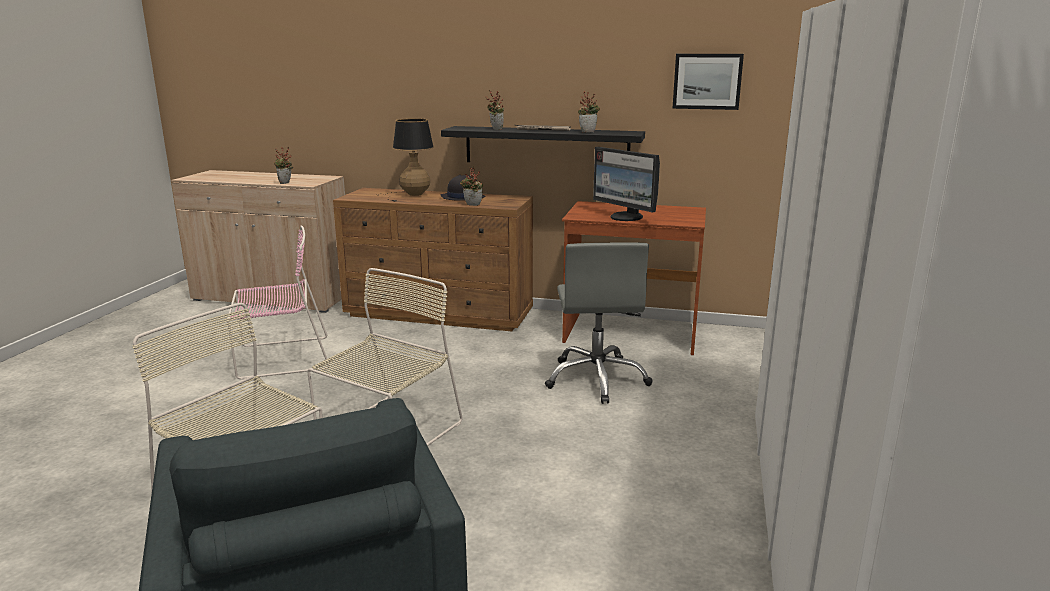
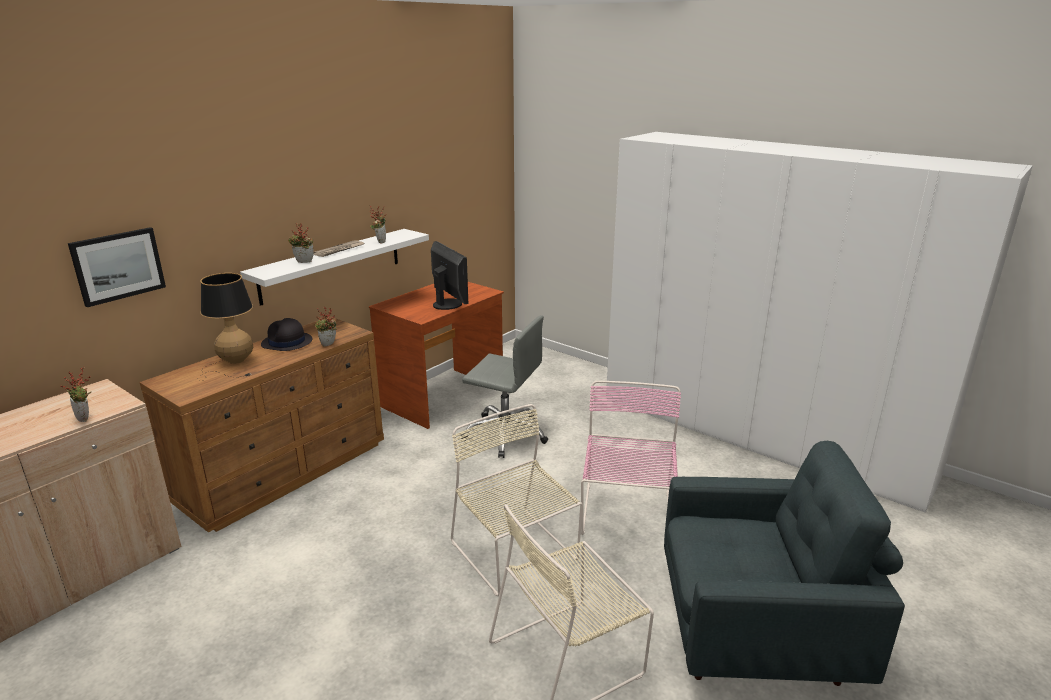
camera: 65 degrees left, 5 degrees up
pink chair [227,226,329,380] -> pink chair moved to [581,381,681,535]
black shelf [441,126,645,162] -> white shelf [240,229,429,306]
monitor [593,147,660,221] -> monitor turned 105 degrees counterclockwise [431,241,468,310]
picture [672,54,744,110] -> picture moved to [68,227,166,307]

